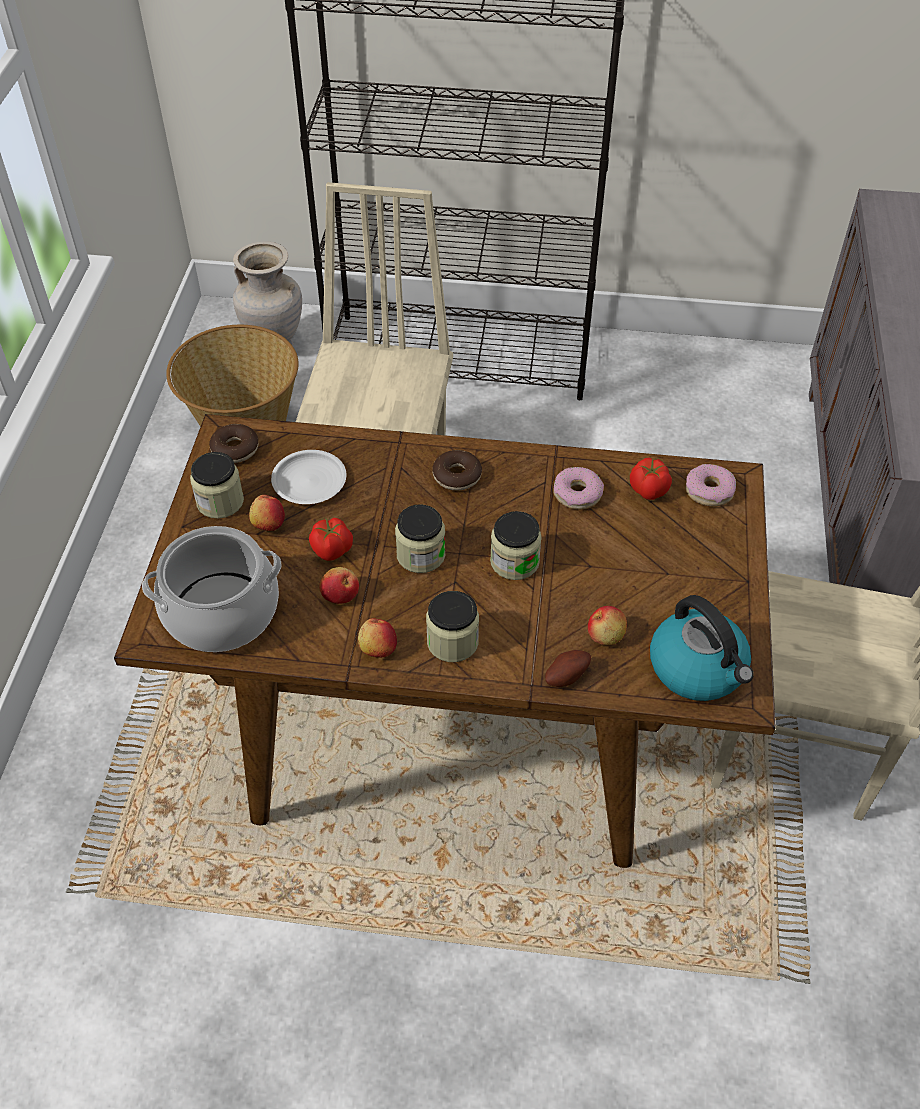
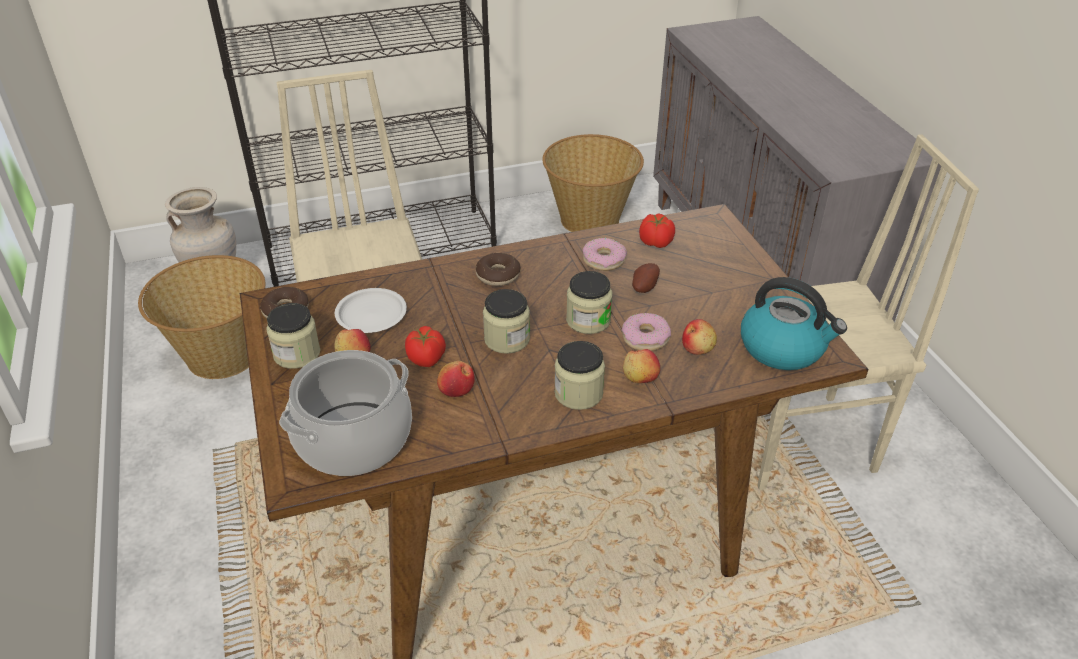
camera: 25 degrees left, 10 degrees down
apple [358,618,397,658] -> apple moved to [623,349,660,383]
potato [545,650,591,687] -> potato moved to [632,263,660,293]
donut [686,464,736,506] -> donut moved to [622,313,671,351]
none -> basket [542,134,644,232]

